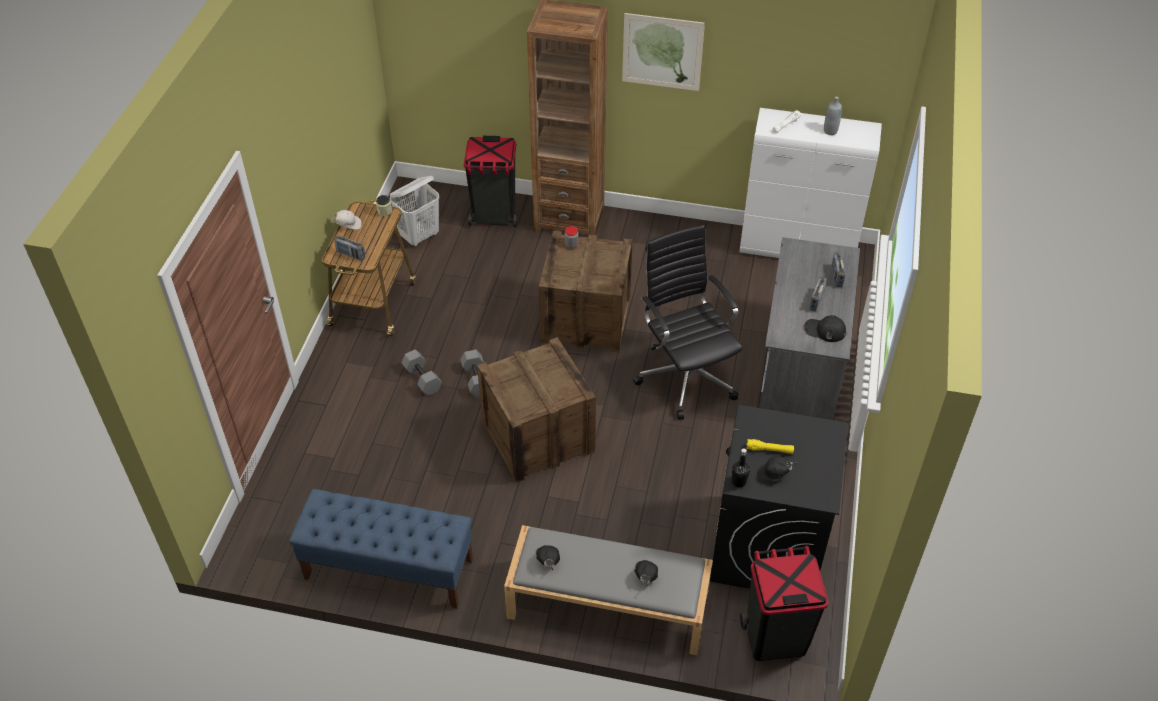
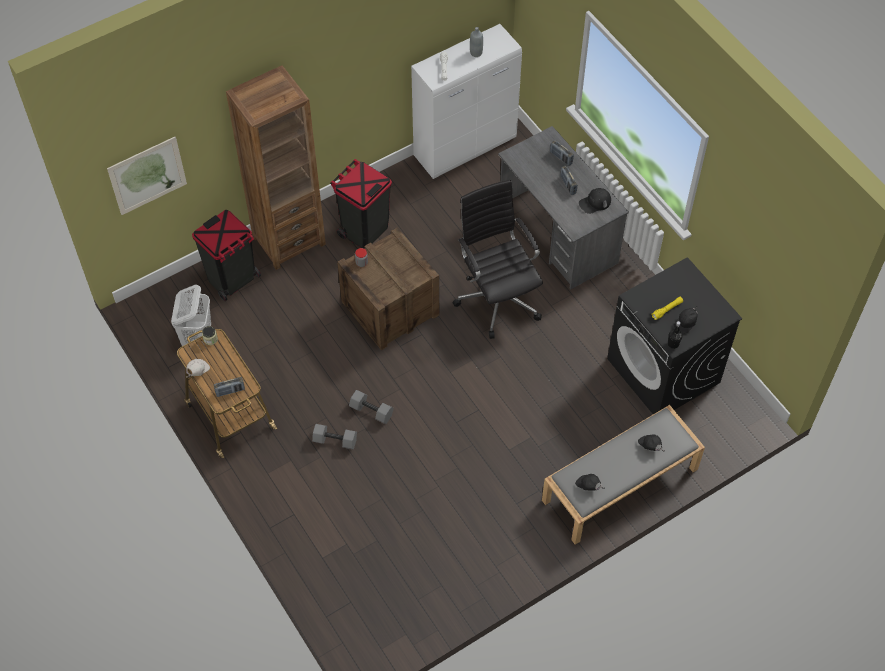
camera: 45 degrees left, 10 degrees up
blue bench [289,489,473,609] -> none
crate [477,337,596,483] -> none
picture [622,13,705,91] -> picture moved to [107,137,187,215]
black office chair [633,225,742,420] -> black office chair turned 45 degrees clockwise [453,180,543,339]
black trash can [740,546,829,661] -> black trash can moved to [330,159,392,249]

